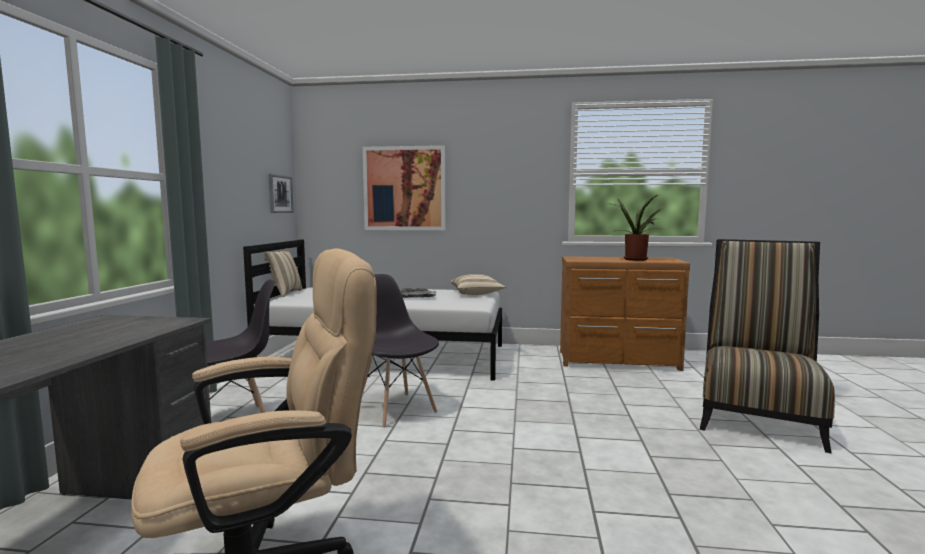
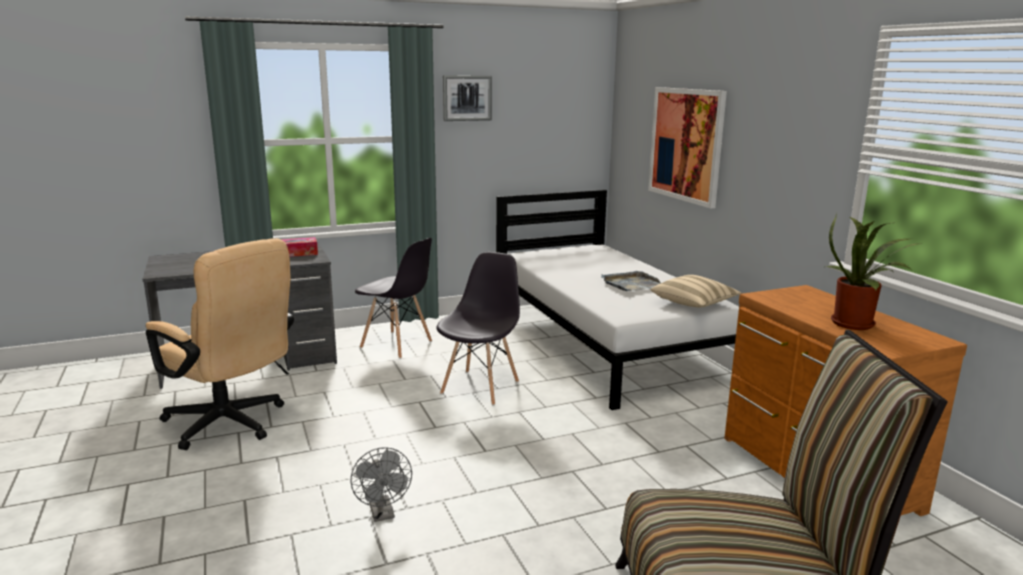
camera: 60 degrees right, 10 degrees up
beige pillow [264,249,302,297] -> none
picture [268,174,294,213] -> picture moved to [443,76,492,121]
none -> tissue box [281,237,318,257]
none -> grey fan [351,447,412,522]

